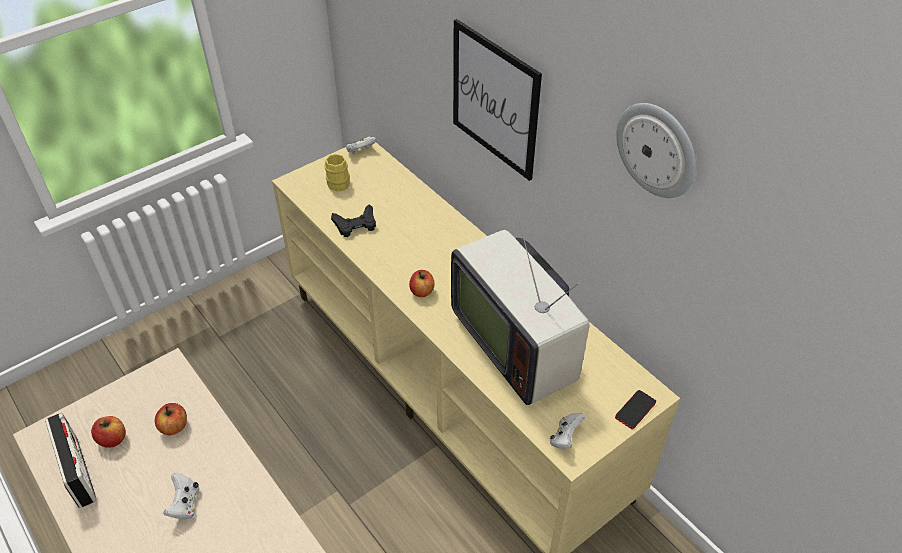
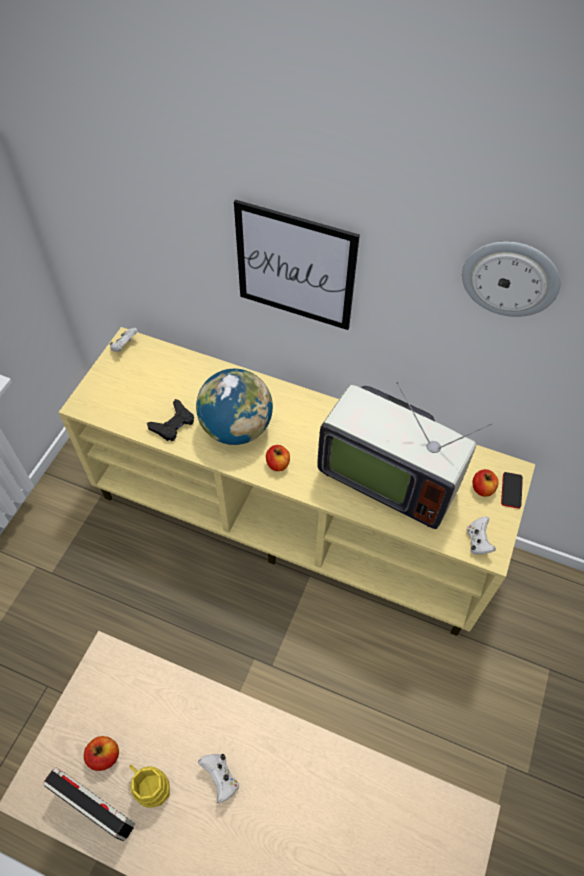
camera: 30 degrees left, 10 degrees up
apple [155,403,187,435] -> apple moved to [473,469,499,497]
yellow mug [325,154,350,191] -> yellow mug moved to [129,765,170,808]
none -> globe [196,369,273,445]

